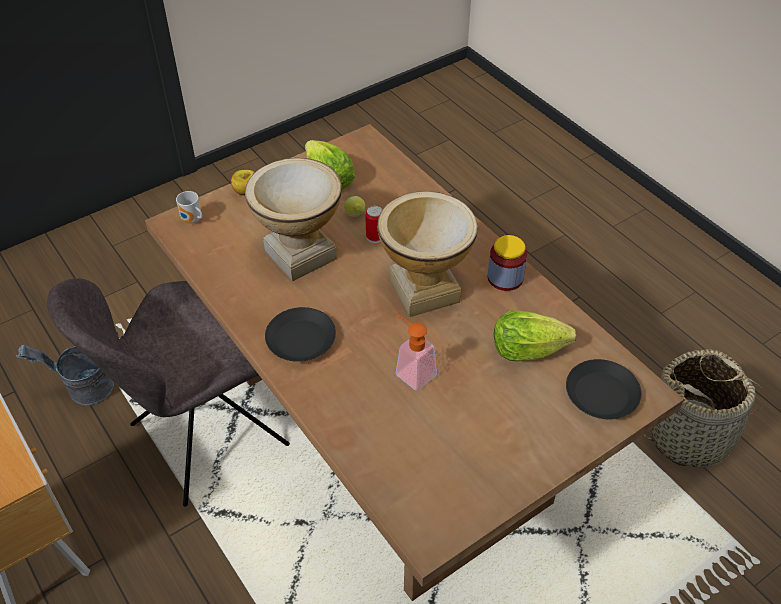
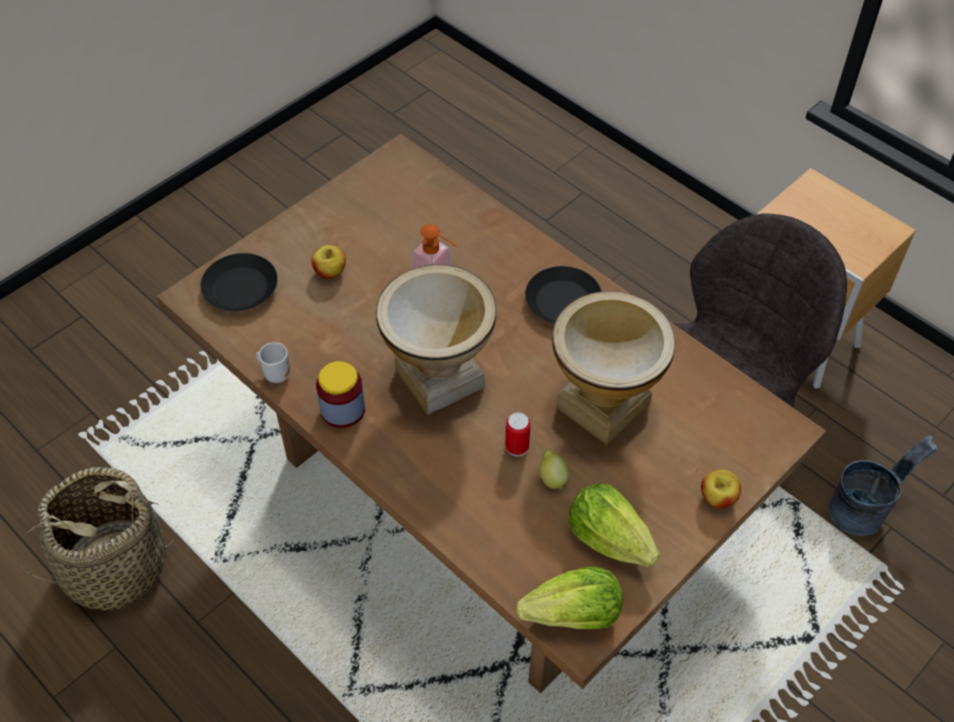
camera: 170 degrees right, 5 degrees up
mug [176,191,202,224] -> mug moved to [256,342,291,383]
lettuce [494,310,576,361] -> lettuce moved to [516,566,623,629]
none -> apple [311,245,346,279]

